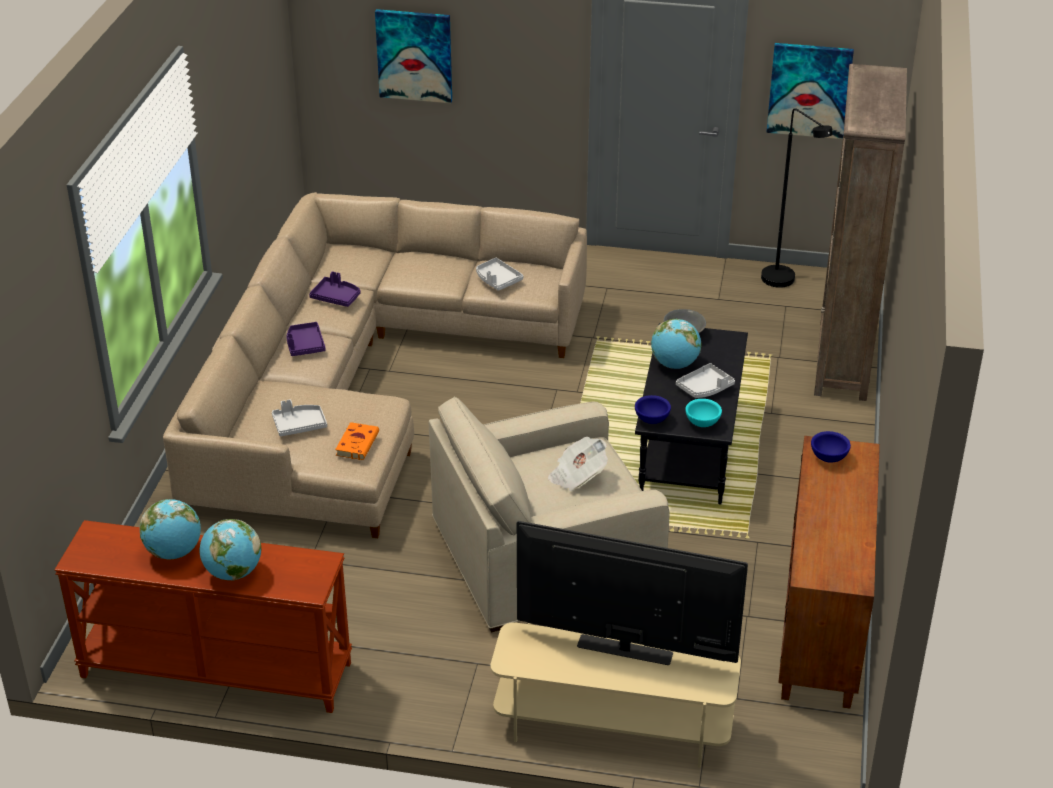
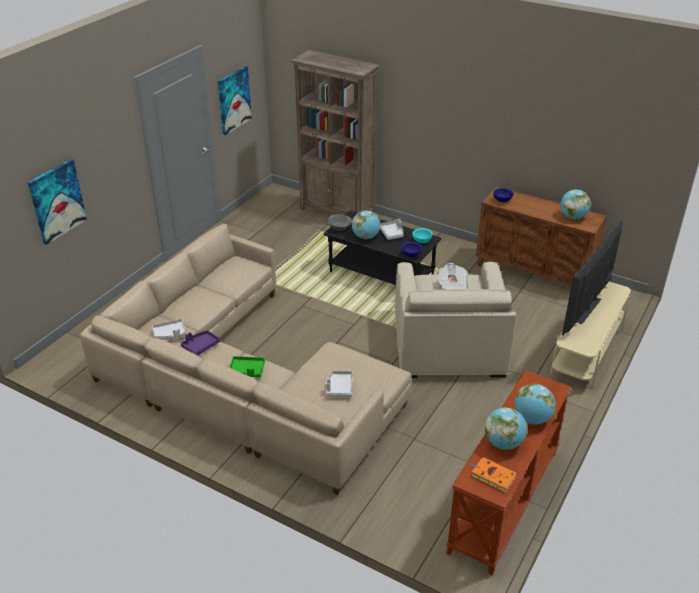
camera: 70 degrees left, 0 degrees up
purple tray [287,322,326,356] -> green tray [230,356,265,377]
orange book [335,422,379,460] -> orange book moved to [471,457,517,493]
grey tray [476,258,523,291] -> grey tray moved to [152,319,187,340]
black floor lamp [761,108,833,288] -> none
none -> globe [560,189,591,219]

